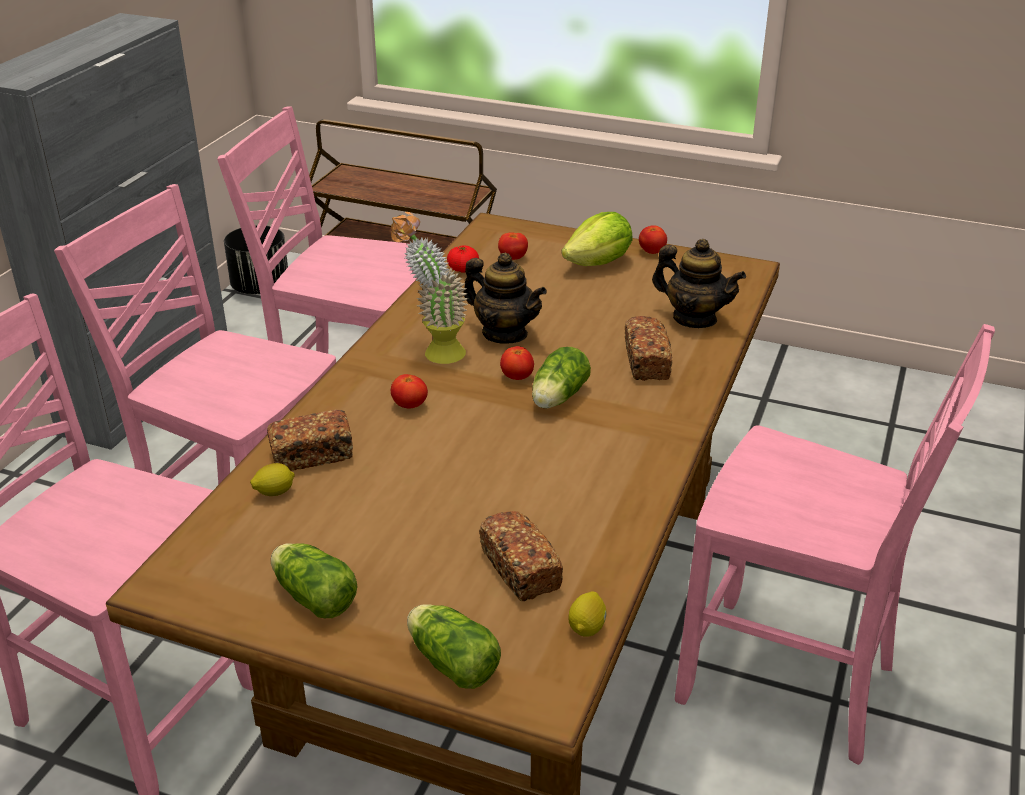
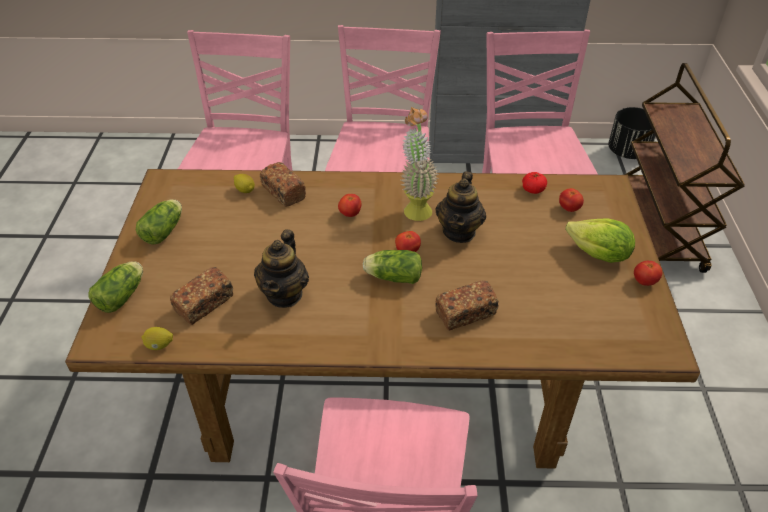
camera: 70 degrees right, 10 degrees up
teapot [652,239,746,328] -> teapot moved to [254,229,309,308]

